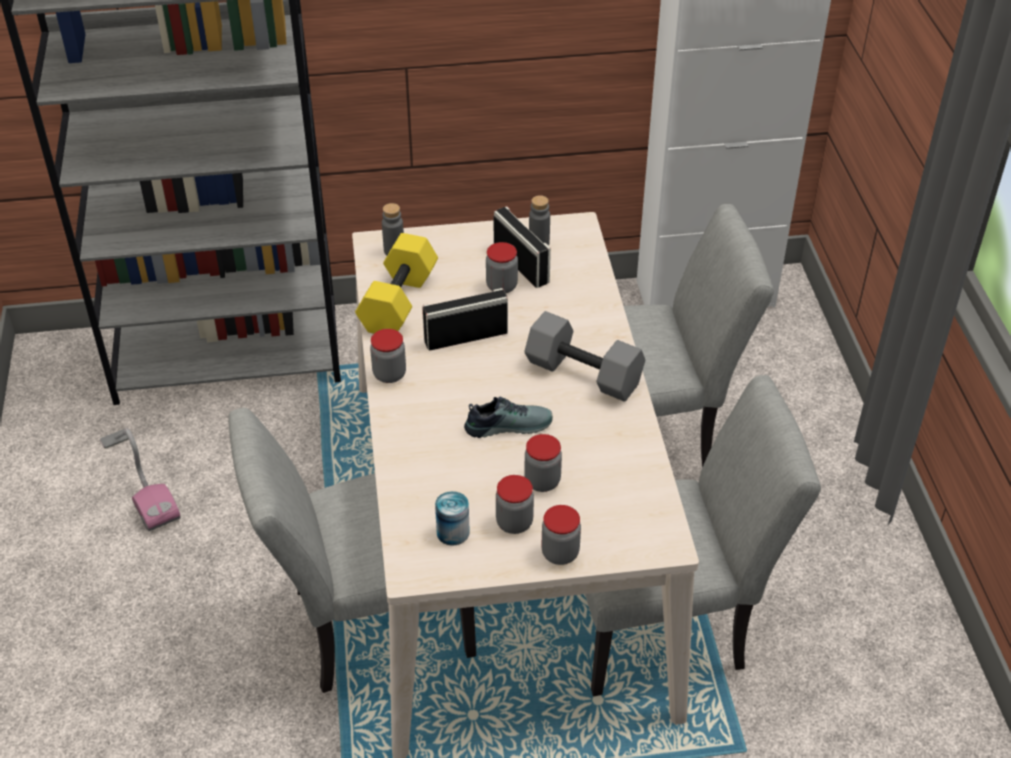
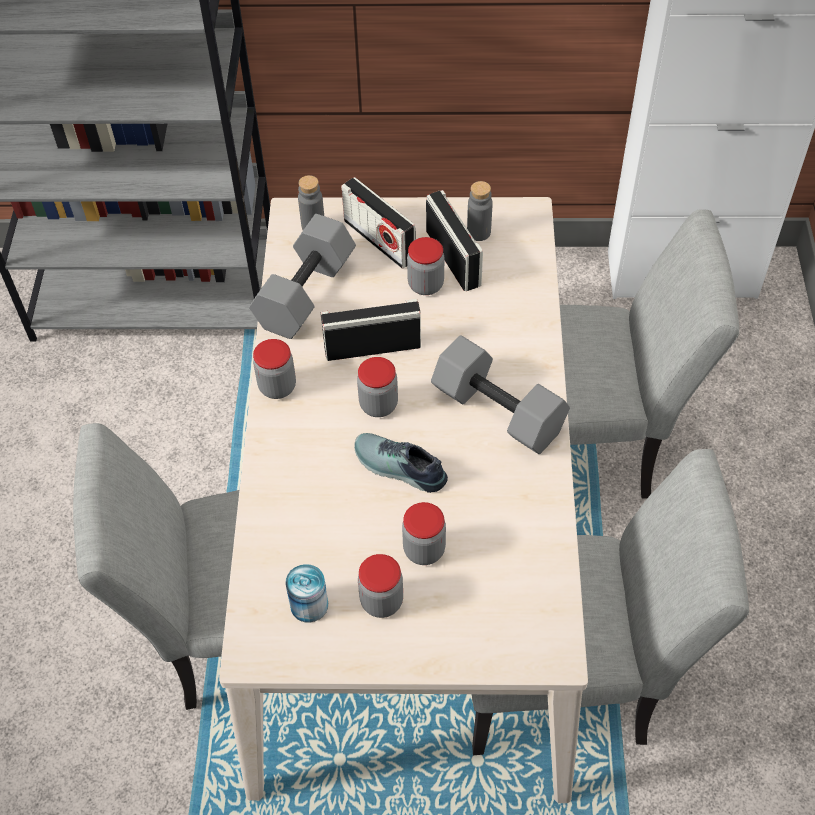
camera: 10 degrees right, 10 degrees up
vacuum cleaner [100,428,180,531] -> none
yellow dumbbell [355,233,438,334] -> grey dumbbell [249,214,356,339]
shoe [464,397,553,438] -> shoe turned 150 degrees counterclockwise [354,433,448,493]
jar [541,505,581,565] -> jar moved to [357,357,398,417]
none -> radio [341,177,416,269]

